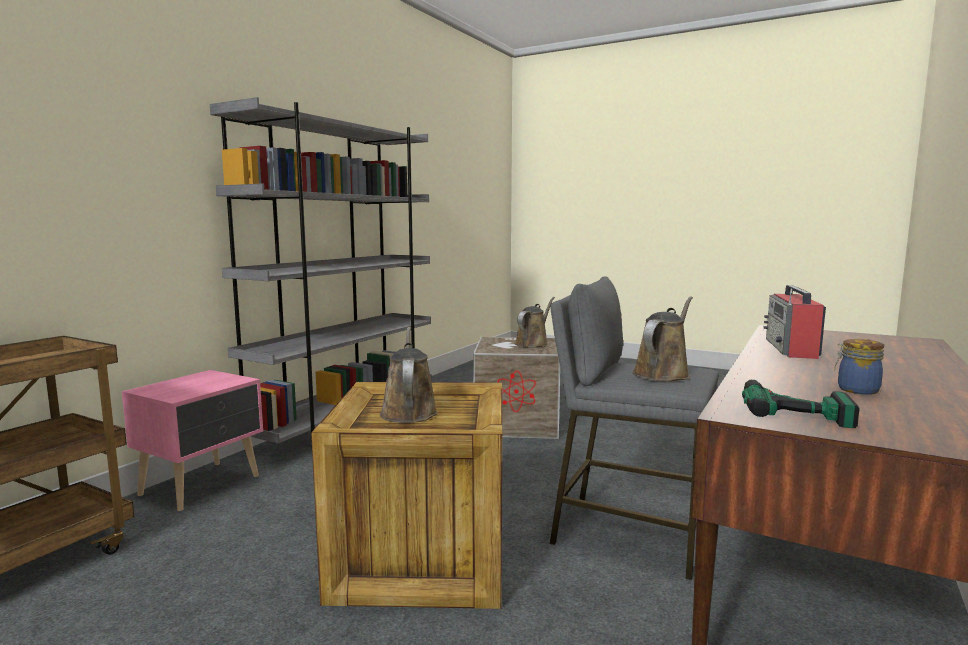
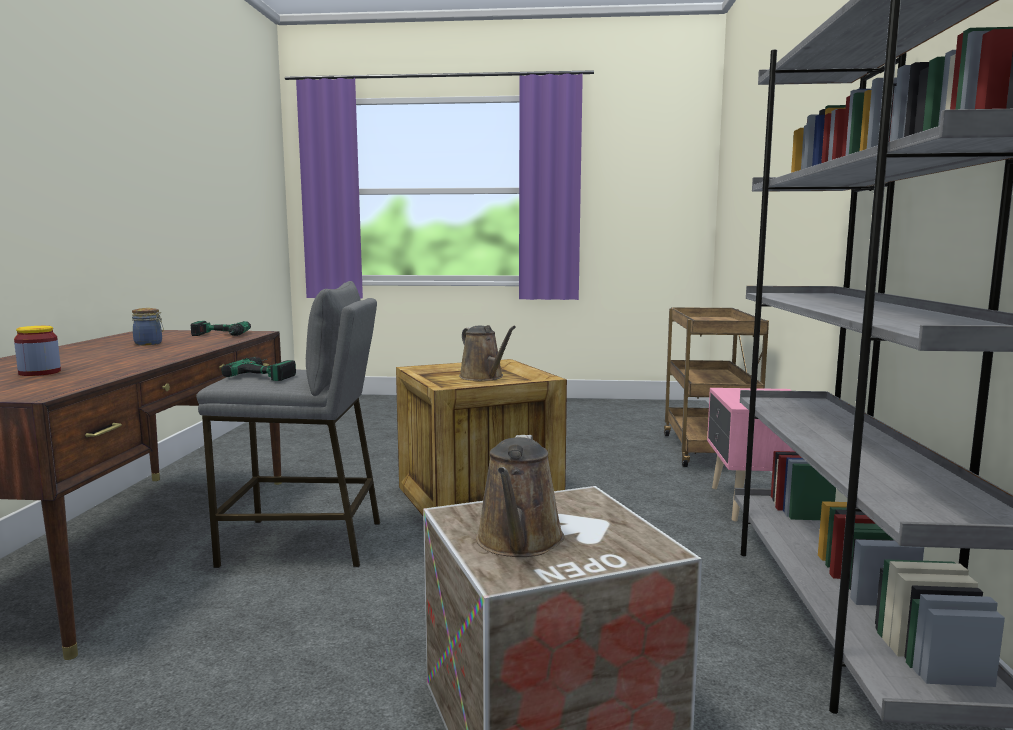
camera: 155 degrees right, 0 degrees up
brown watering can [632,297,693,381] -> power drill [221,357,296,381]
radio [764,285,826,359] -> none
none -> jar [14,326,61,376]

